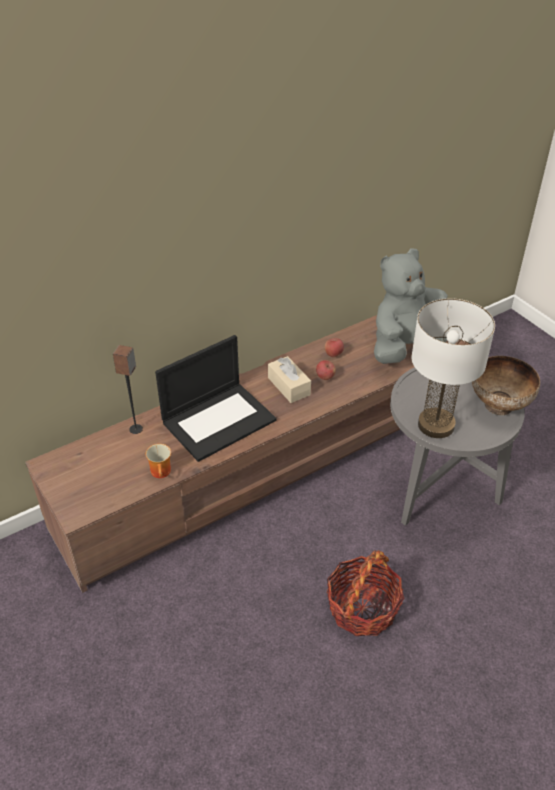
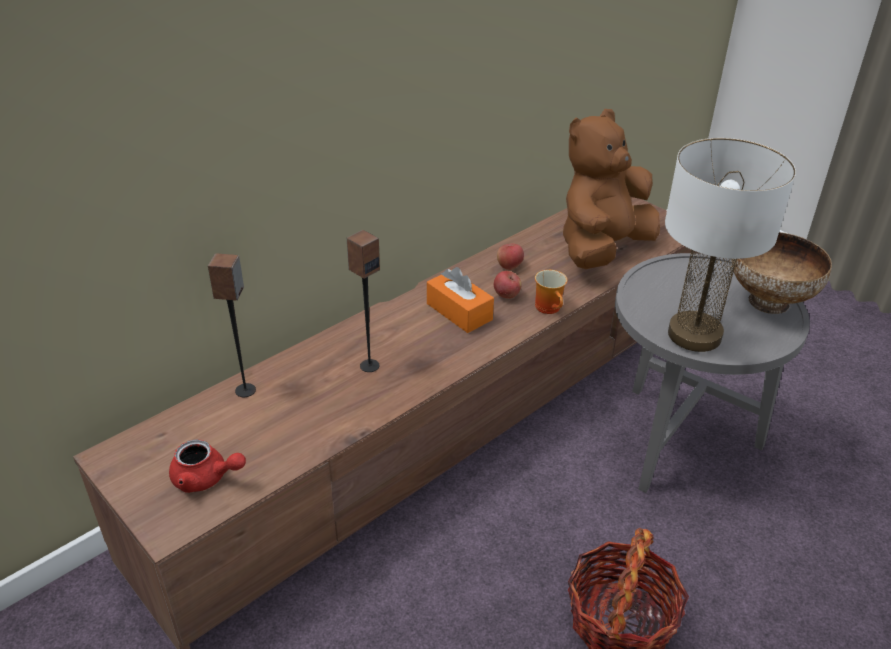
camera: 10 degrees left, 5 degrees down
mug [146,444,171,478] -> mug moved to [535,270,567,314]
laptop [155,335,276,462] -> speaker [347,230,380,372]
beige tissue box [268,356,311,403] -> orange tissue box [427,267,494,333]
grey plush toy [374,248,448,364] -> brown plush toy [563,109,660,269]
none -> red teapot [169,439,246,493]

